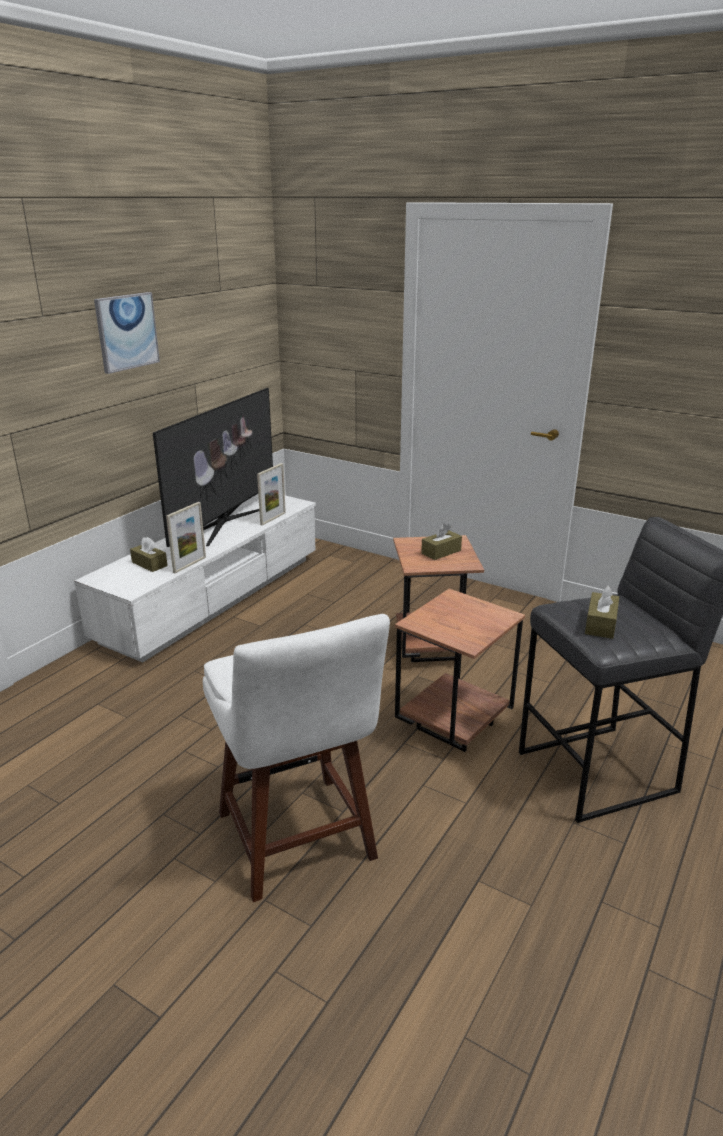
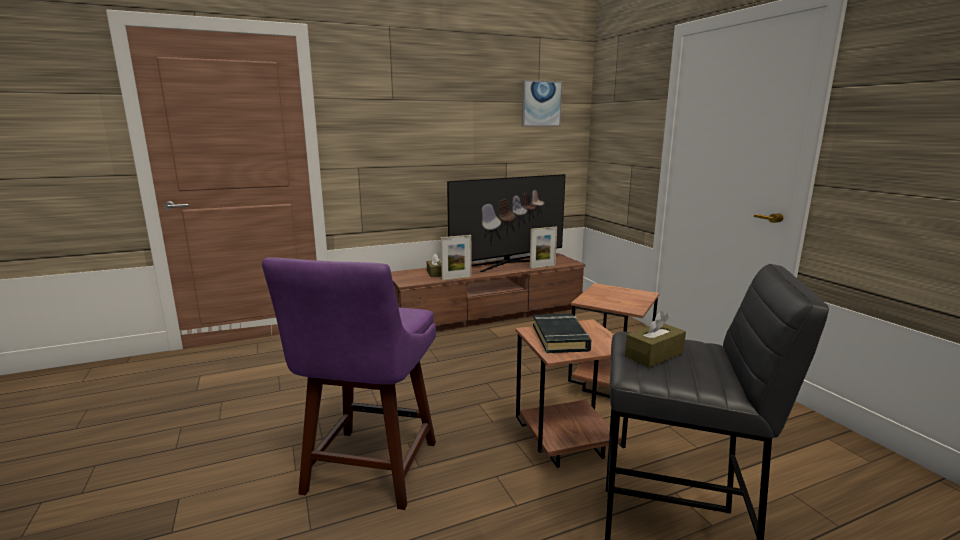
camera: 35 degrees right, 10 degrees down
white tv stand [74,494,316,662] -> brown tv stand [391,253,585,332]
picture [94,292,160,374] -> picture moved to [522,80,562,126]
white stool [203,614,390,902] -> purple stool [262,257,436,510]
brown tissue box [421,523,462,560] -> none
none -> black book [533,314,592,353]

